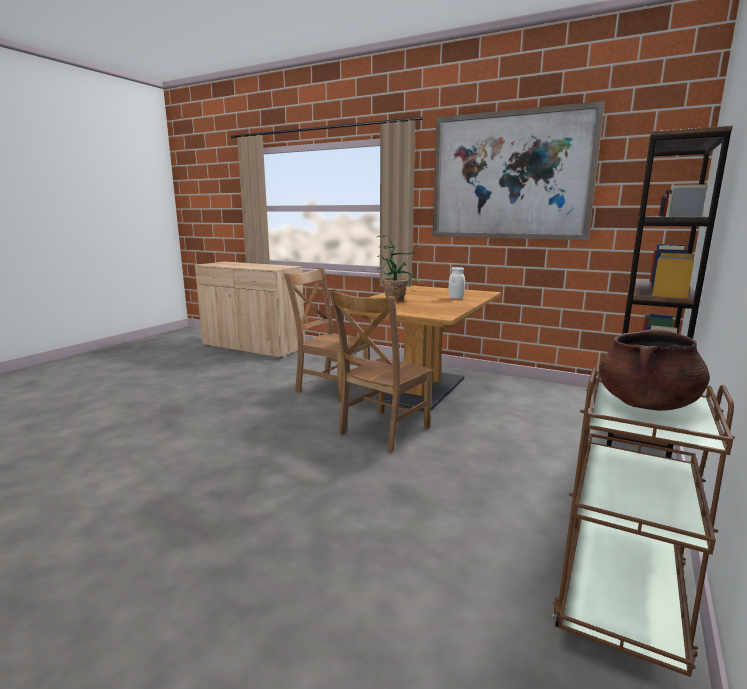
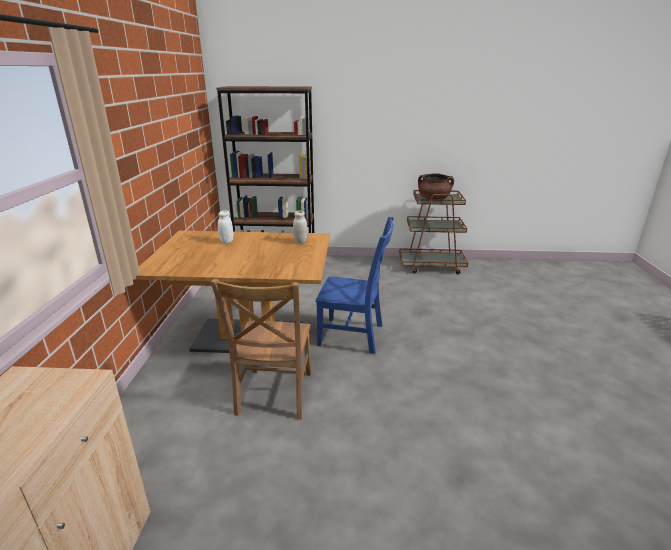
camera: 115 degrees left, 10 degrees up
brown chair [329,289,433,453] -> blue chair [316,217,394,354]
potted plant [377,235,424,302] -> none
picture [433,101,605,240] -> none
none -> white jar [293,211,308,244]

